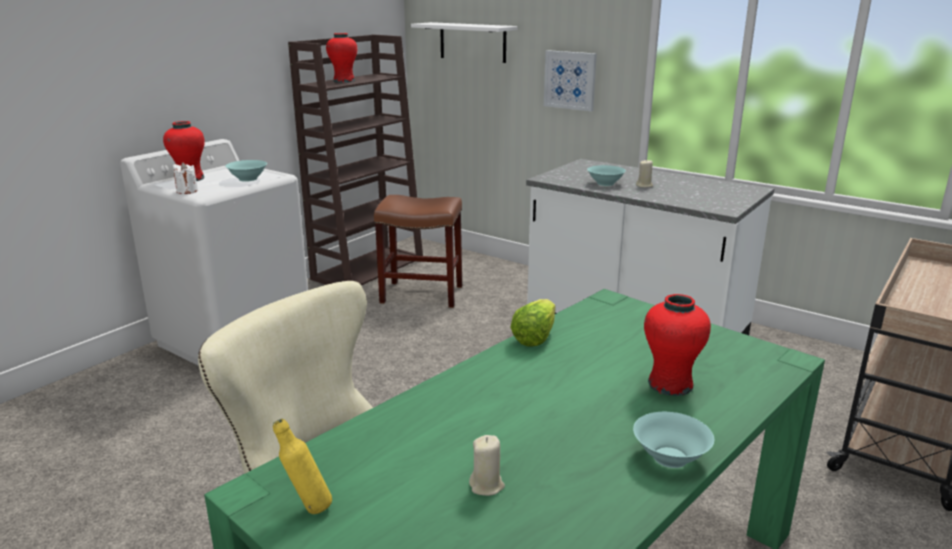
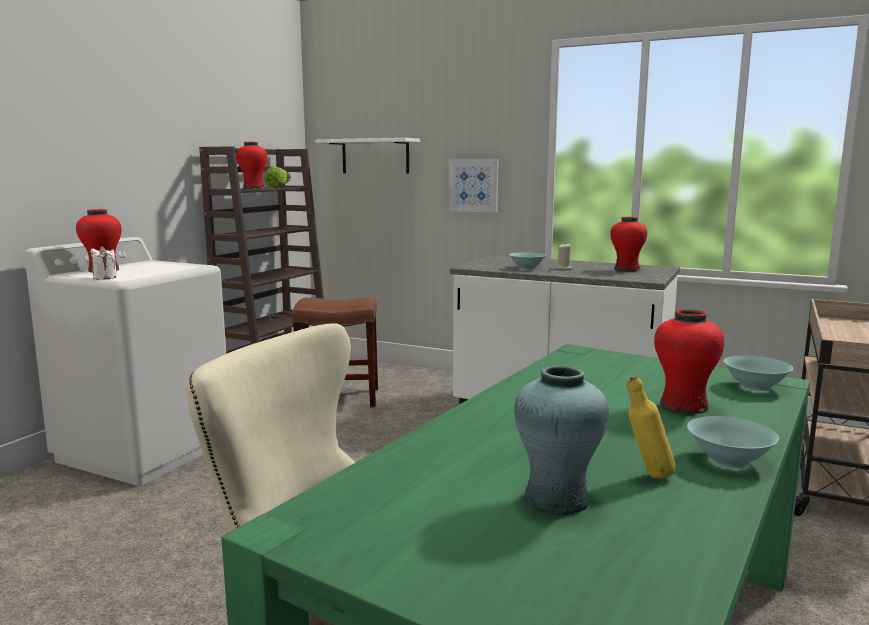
camera: 10 degrees left, 10 degrees down
turquoise bowl [225,160,267,182] -> turquoise bowl moved to [724,355,793,391]
yellow bottle [273,419,332,514] -> yellow bottle moved to [627,377,676,479]
beige candle [469,435,505,496] -> turquoise vase [514,366,609,515]
lettuce [510,299,555,347] -> lettuce moved to [264,166,291,187]
none -> red vase [610,217,647,272]

